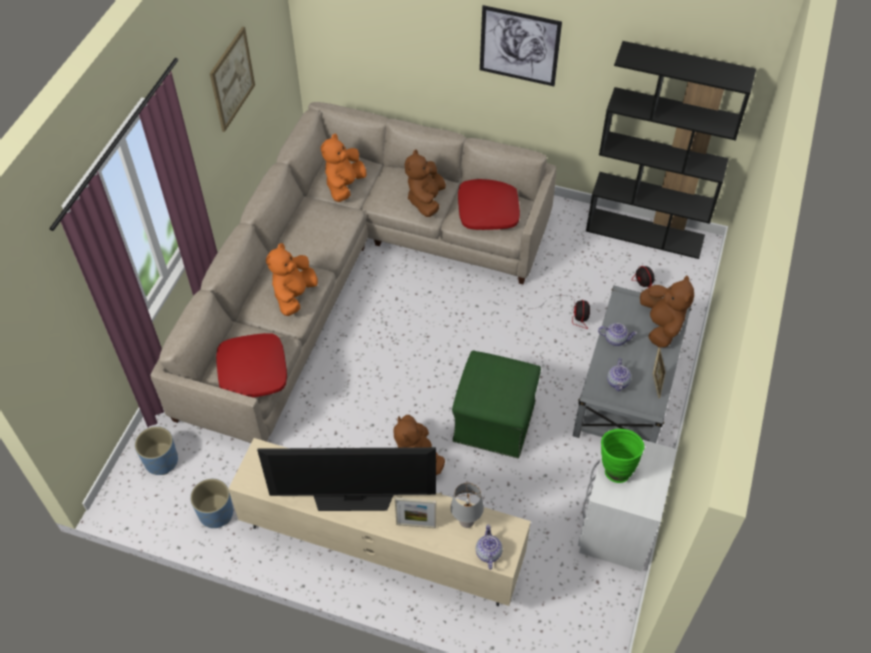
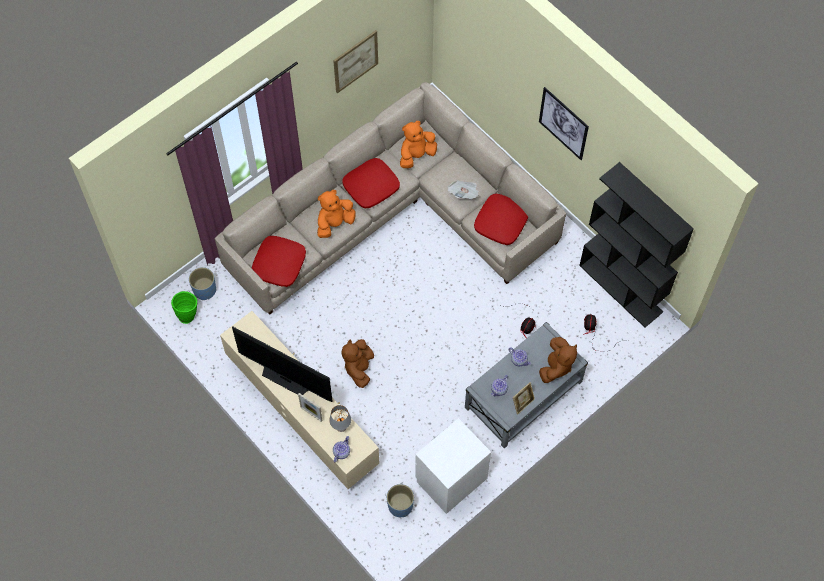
camera: 30 degrees right, 10 degrees up
blue planter [190,479,233,528] -> blue planter moved to [387,484,414,517]
brown plush toy [405,149,446,217] -> newspaper [447,180,479,199]
green ottoman [452,351,541,459] -> none
green vase [601,429,644,483] -> green vase moved to [171,291,197,324]
none -> red pillow [342,158,400,208]

